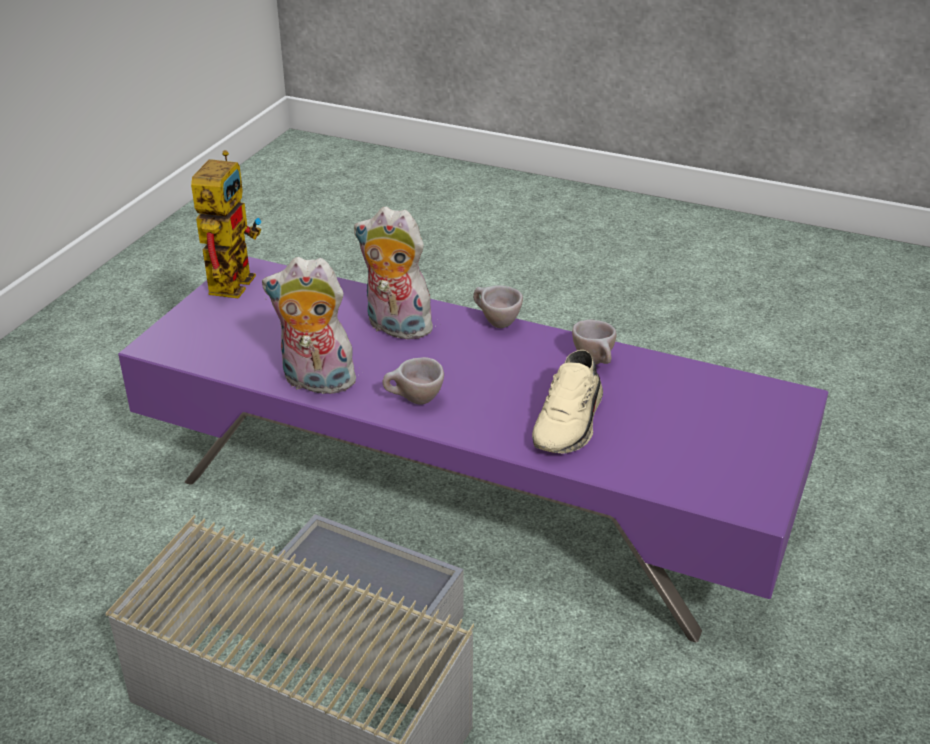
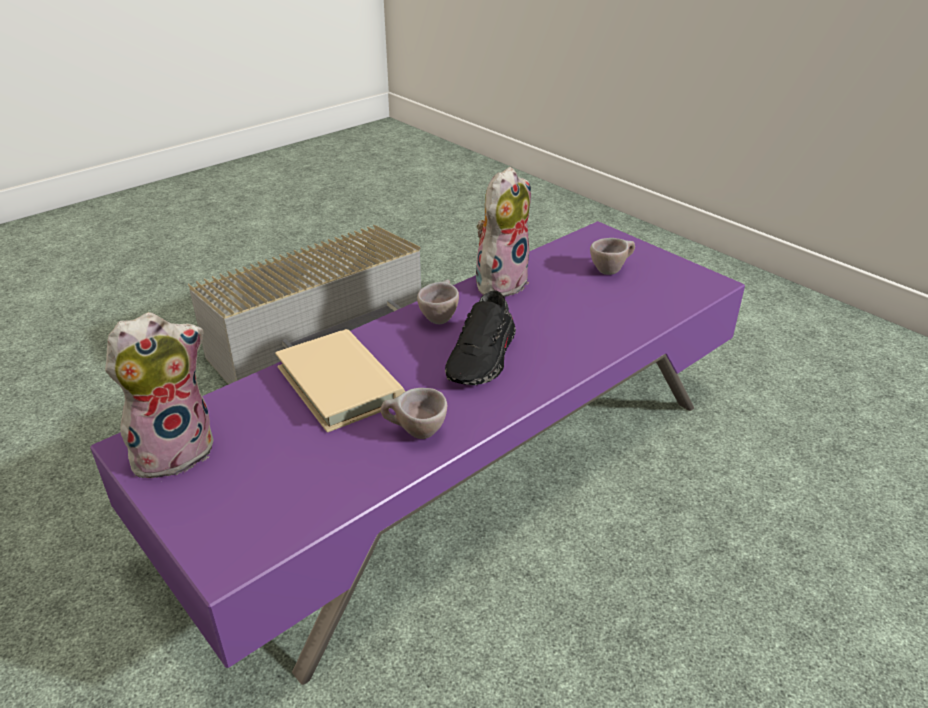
camera: 115 degrees right, 0 degrees up
toy robot [191,150,261,299] -> none
plush toy [354,207,433,340] -> plush toy moved to [105,312,213,482]
beige cup [473,285,523,328] -> beige cup moved to [590,238,635,275]
beige shoe [532,350,603,454] -> beige book [275,329,405,433]
none -> black shoe [445,291,516,385]

